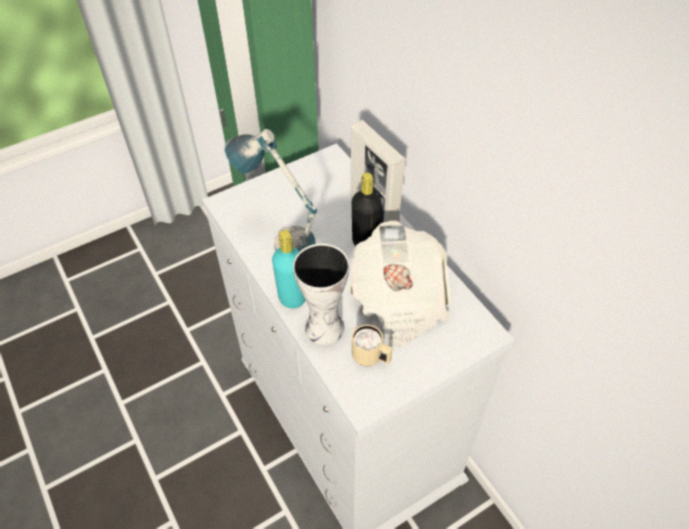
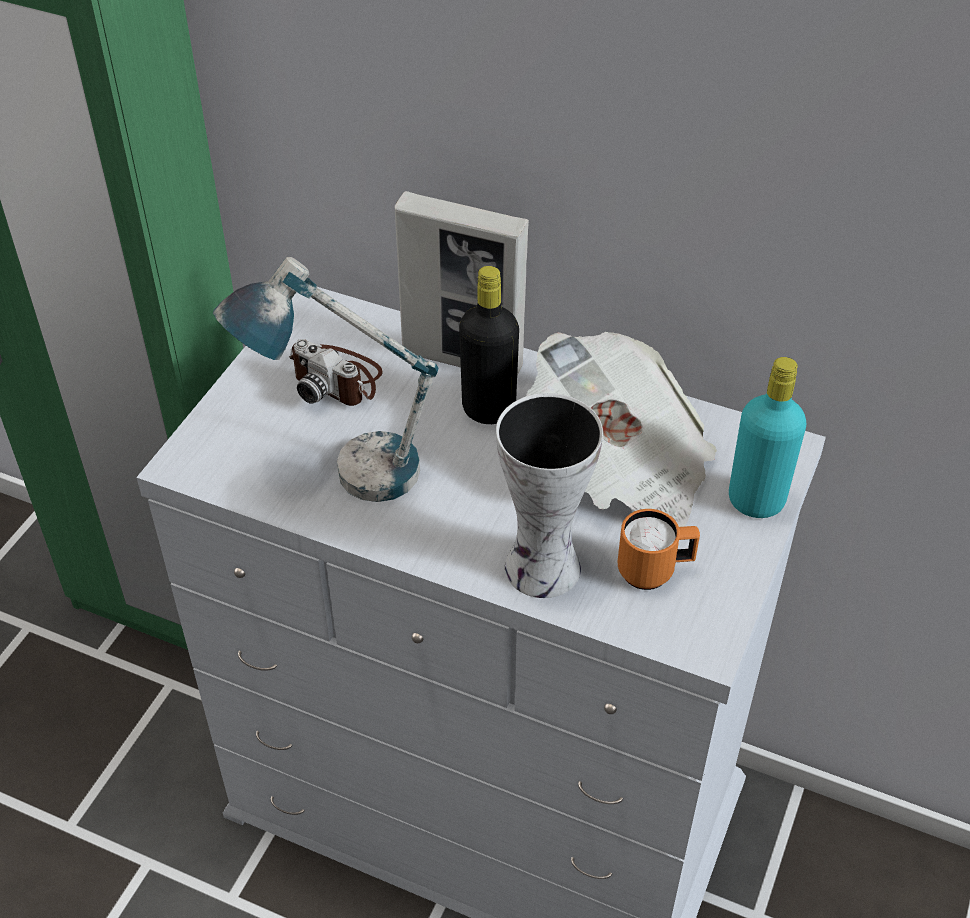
camera: 35 degrees left, 5 degrees down
turquoise bottle [272,230,305,308] -> turquoise bottle moved to [729,357,806,518]
beige mug [352,325,392,366] -> orange mug [617,509,700,590]
none -> camera [289,339,383,406]

